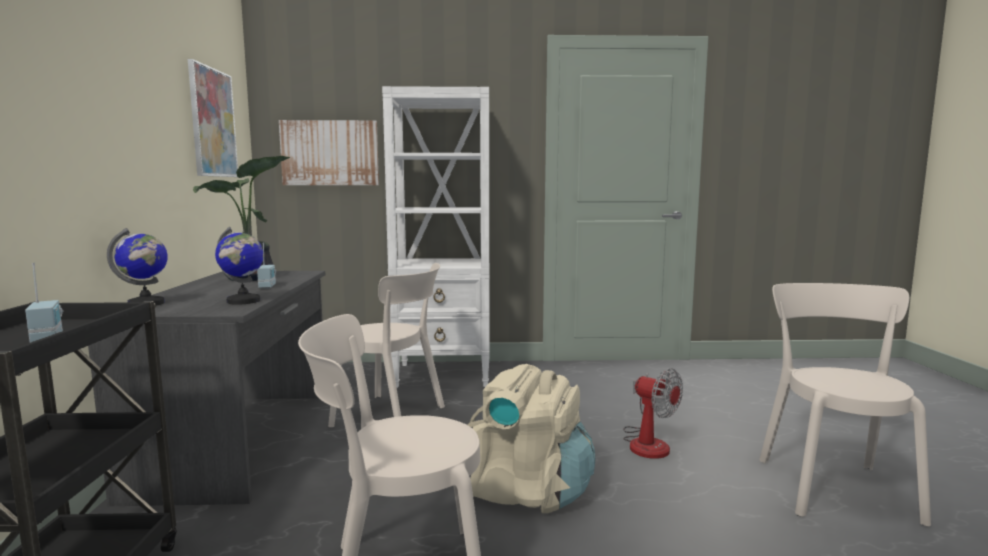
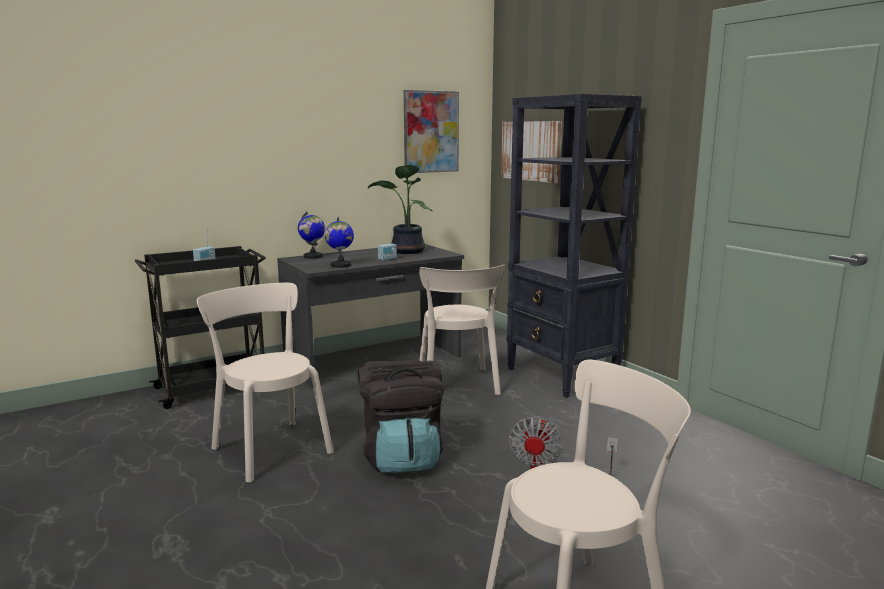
camera: 60 degrees right, 5 degrees up
white bookcase [382,86,490,388] -> black bookcase [506,94,642,398]
beige backpack [467,364,595,513] -> black backpack [358,360,444,473]

